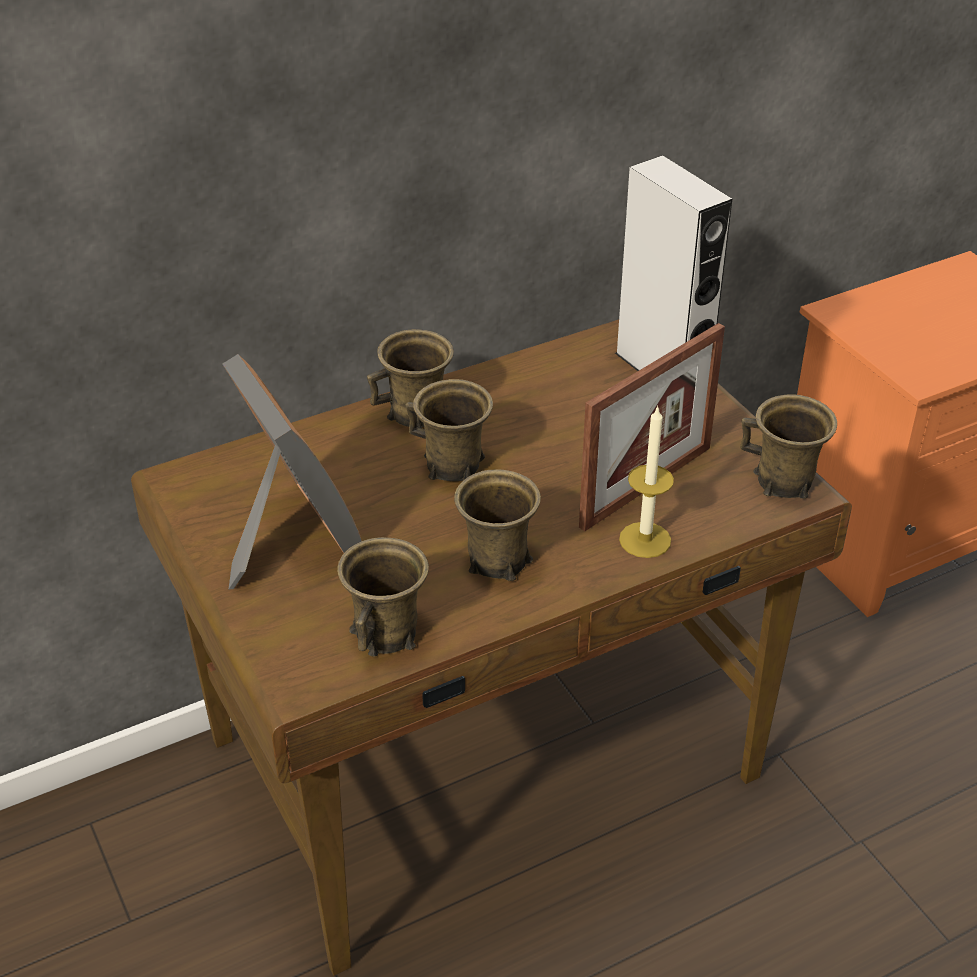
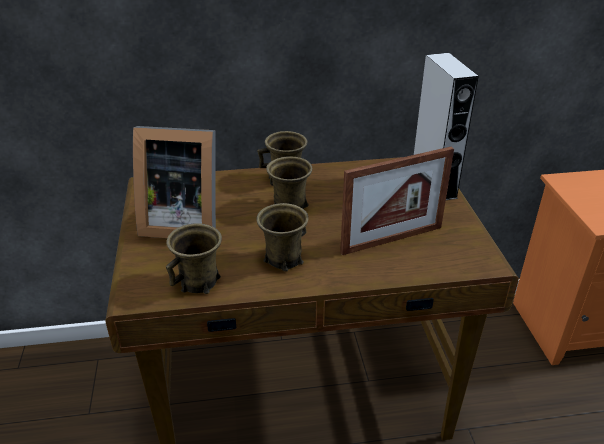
camera: 20 degrees right, 5 degrees down
picture frame [223,354,362,590] -> picture frame turned 105 degrees clockwise [133,126,216,238]
candle [619,405,674,558] -> none
brown mug [740,394,837,499] -> none

